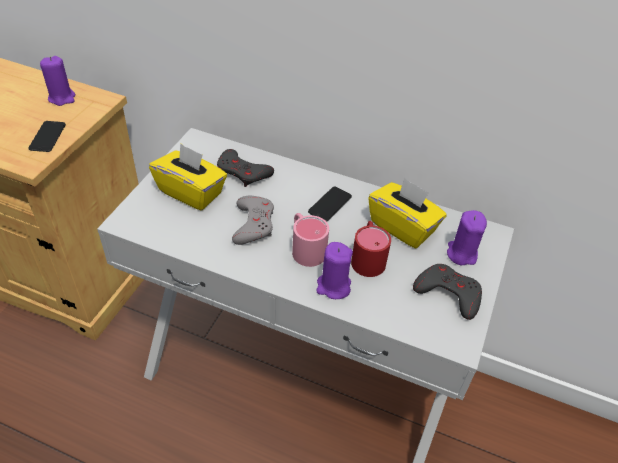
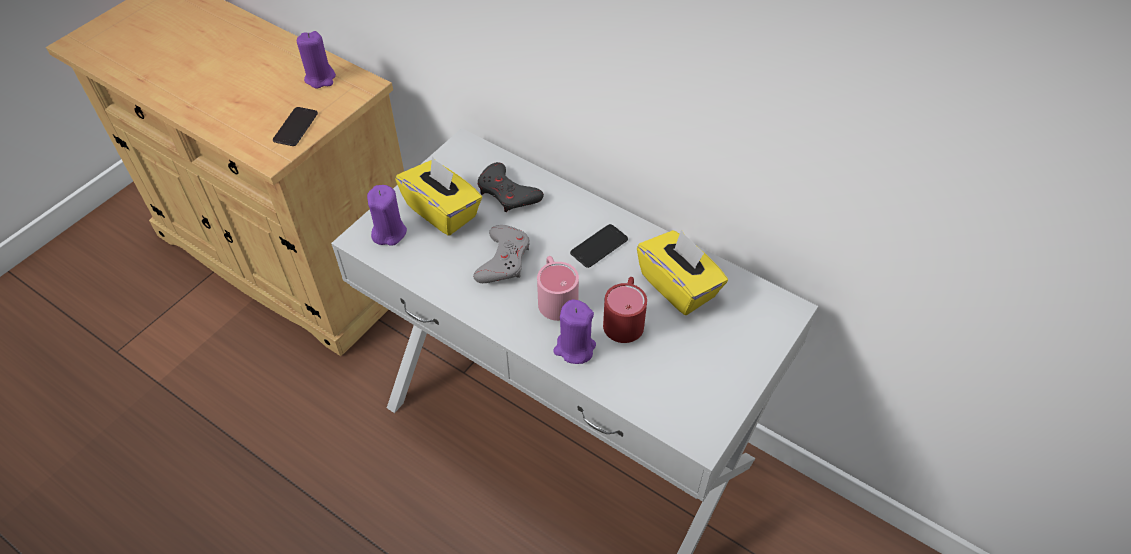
camera: 15 degrees right, 5 degrees up
grey game controller [413,264,482,320] -> none
purple candle [447,210,487,265] -> purple candle moved to [367,185,407,246]

